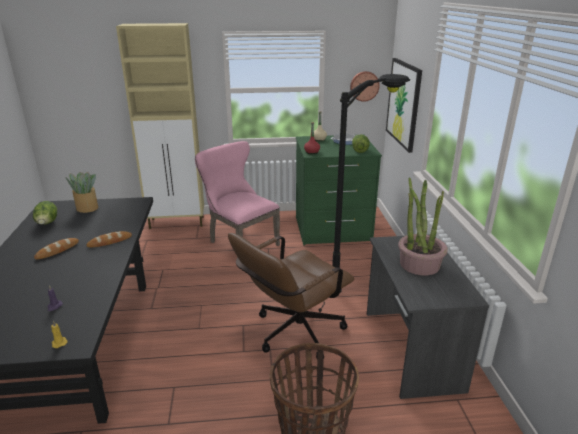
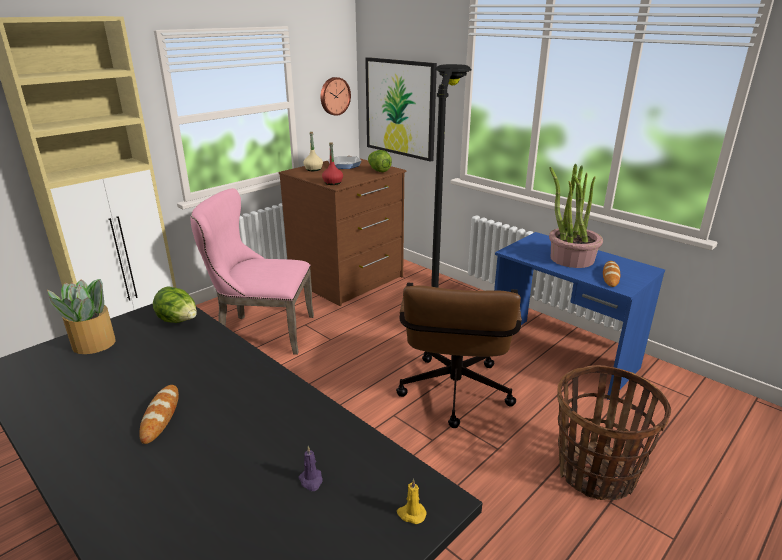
camera: 40 degrees left, 0 degrees up
lettuce [33,201,57,225] -> lettuce moved to [153,286,197,323]
bread [86,231,132,247] -> bread moved to [603,261,620,287]
green dresser [296,135,382,245] -> brown dresser [279,158,406,306]
grey desk [367,235,489,399] -> blue desk [494,232,665,400]

